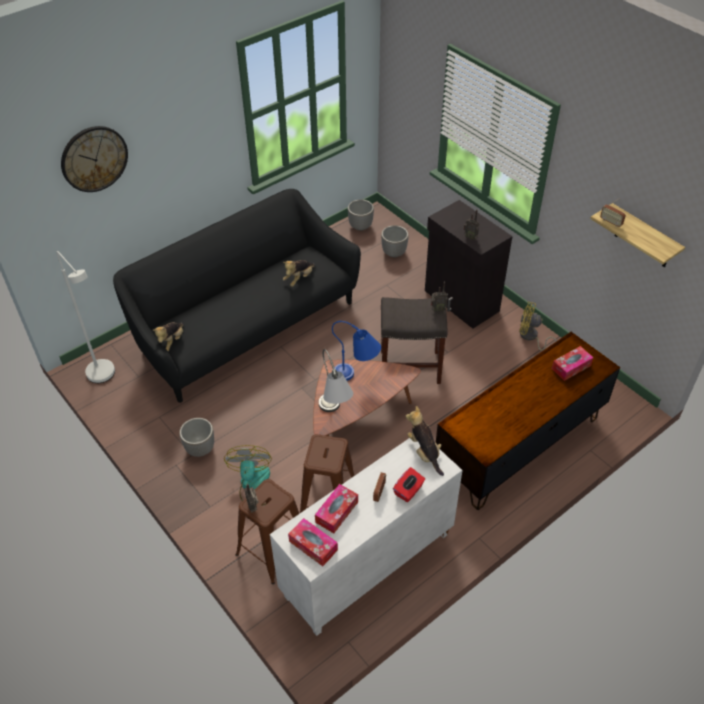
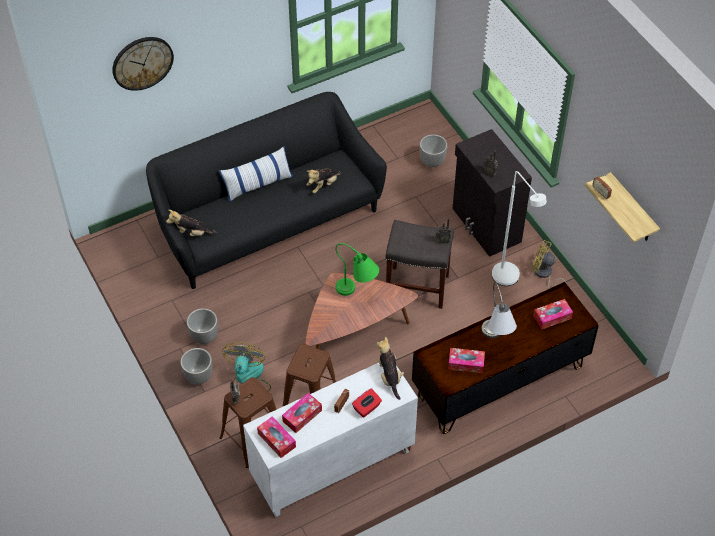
camera: 10 degrees right, 5 degrees up
white floor lamp [56,251,115,383] -> white floor lamp moved to [492,171,547,286]
plush toy [153,322,184,352] -> plush toy turned 60 degrees clockwise [166,210,217,236]
grey table lamp [319,349,353,412] -> grey table lamp moved to [481,282,517,338]
blue table lamp [332,321,381,381] -> green table lamp [335,243,379,296]
planter [348,199,374,231] -> planter moved to [180,348,213,385]
none -> pillow [219,146,293,203]
none -> tissue box [448,348,485,373]

